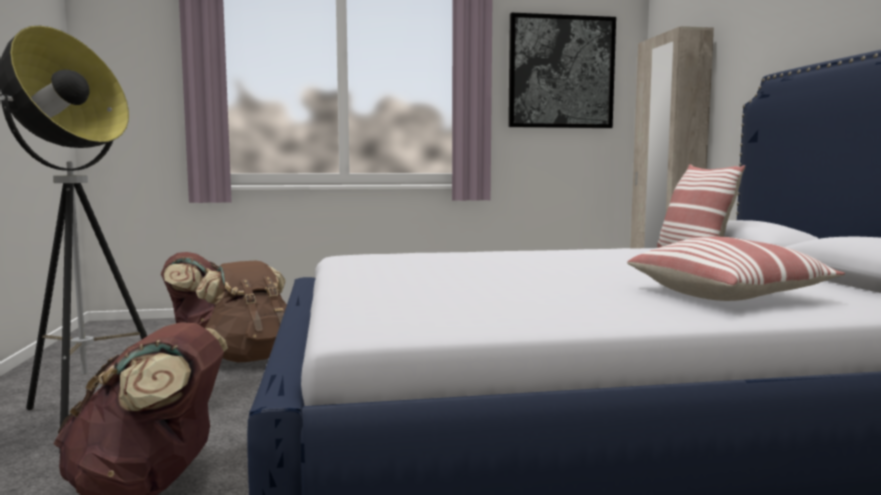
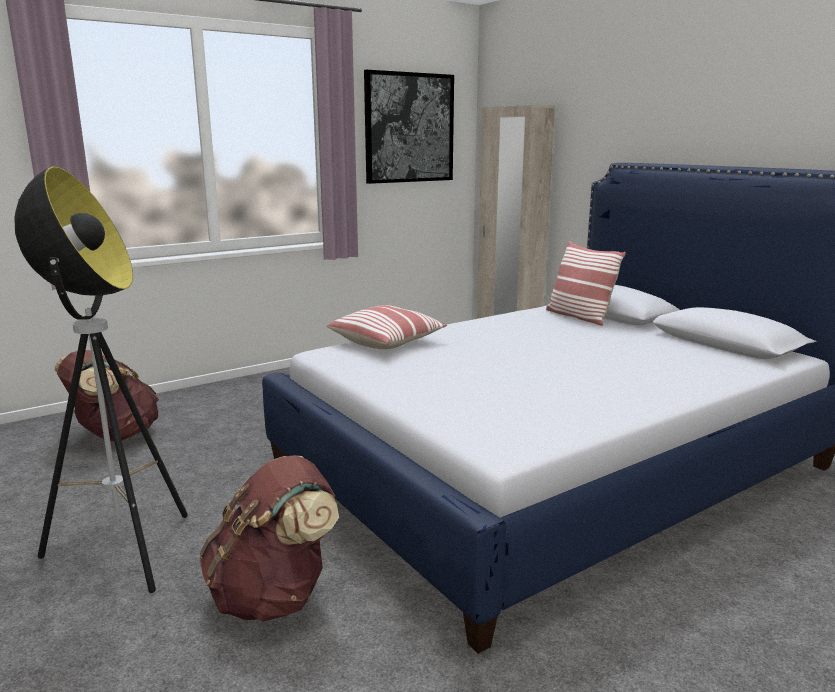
camera: 25 degrees left, 10 degrees up
brown backpack [196,261,287,362] -> none
pillow [627,236,845,301] -> pillow moved to [327,305,447,349]

